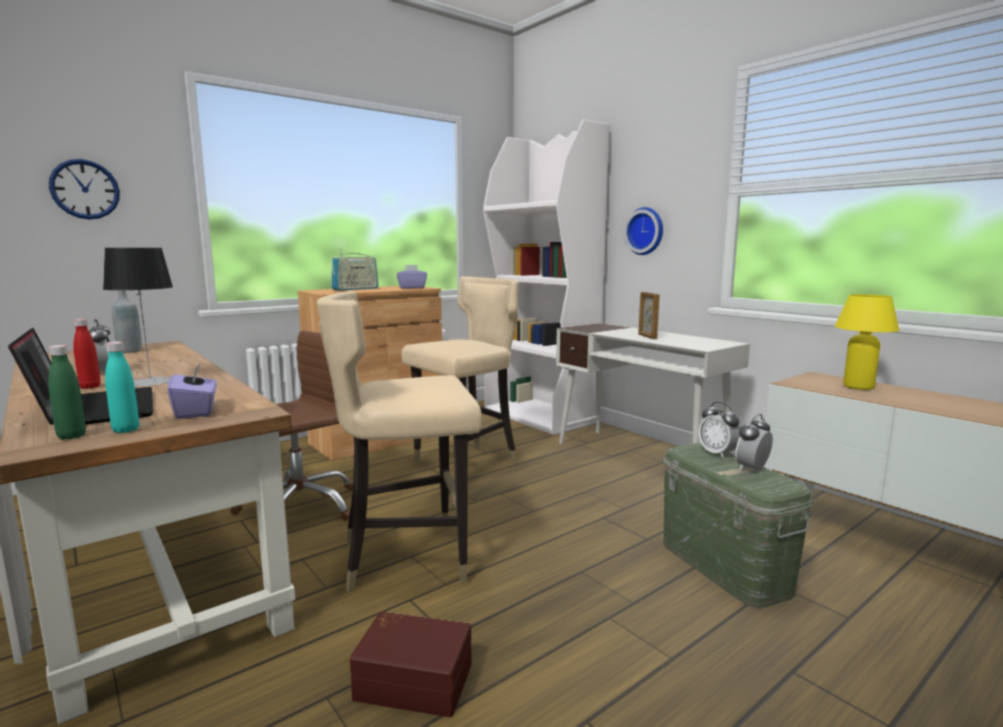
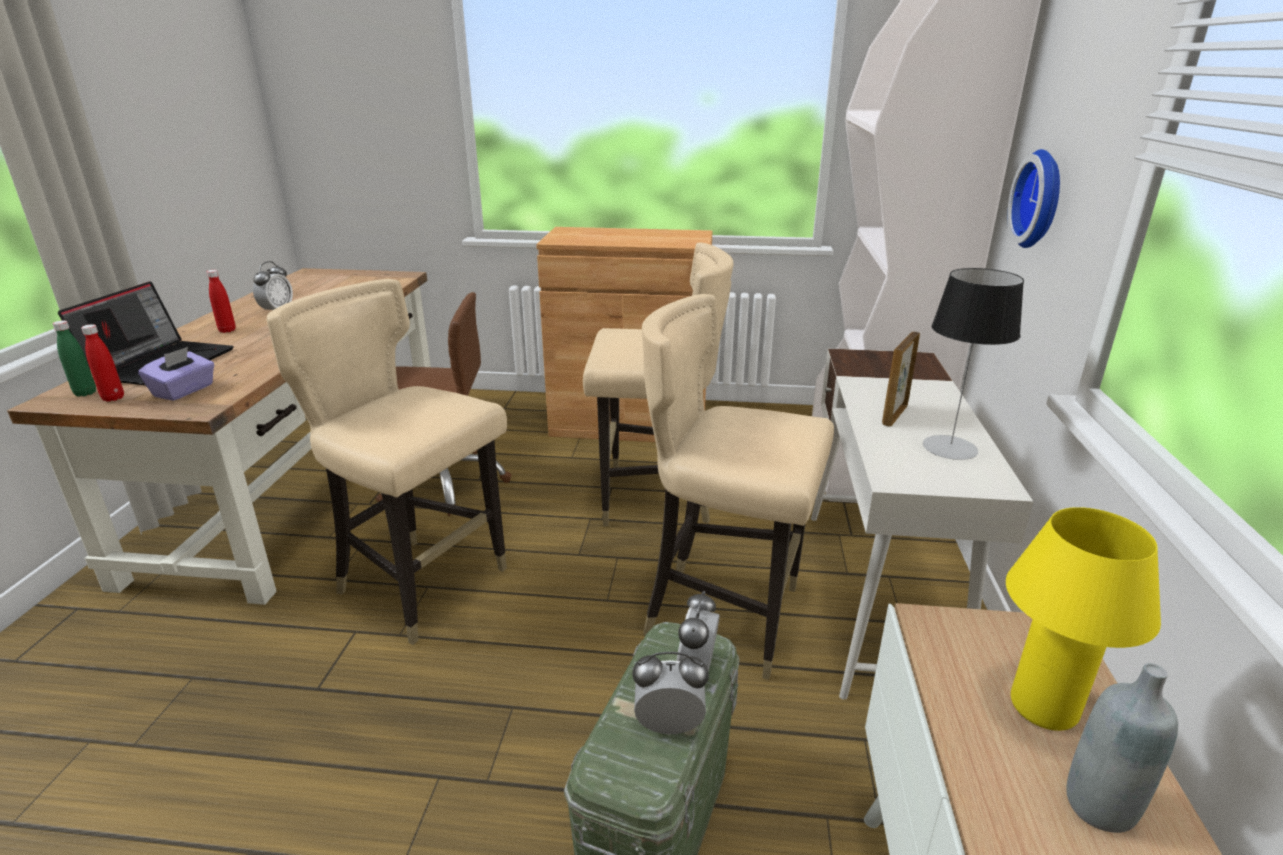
camera: 45 degrees right, 15 degrees up
wall clock [49,159,120,220] -> none
table lamp [103,248,173,387] -> table lamp moved to [923,268,1024,460]
turquoise bottle [105,341,139,433] -> red bottle [81,324,124,402]
grey bottle [112,290,142,353] -> grey bottle moved to [1066,663,1178,833]
radio [331,249,378,291] -> none
brown storage box [350,612,472,717] -> none
purple tissue box [397,265,427,289] -> none
none -> beige chair [642,294,834,680]

